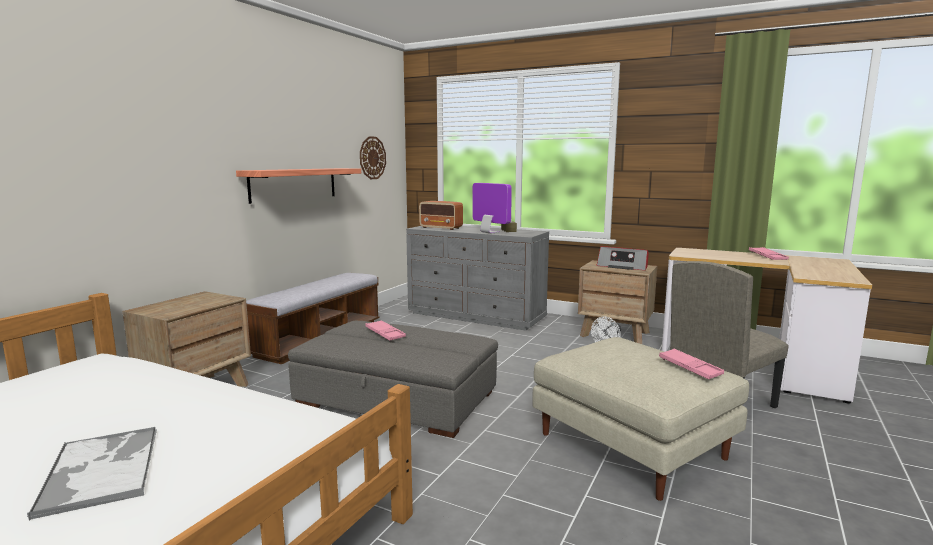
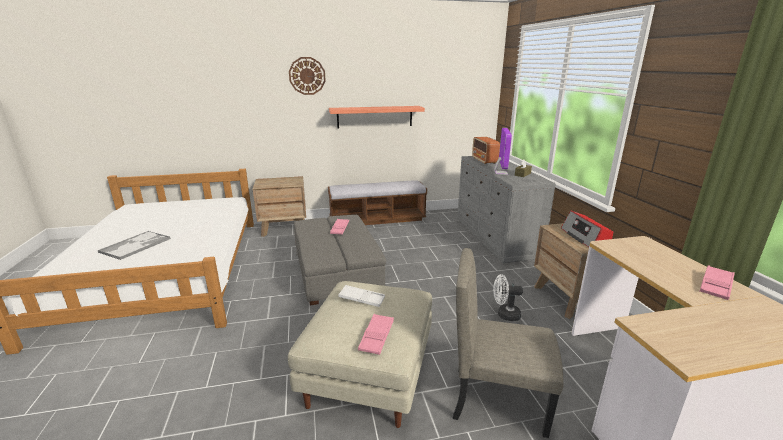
camera: 50 degrees right, 10 degrees up
wall clock [360,136,386,179] -> wall clock moved to [289,57,326,95]
none -> white tray [338,285,385,307]

